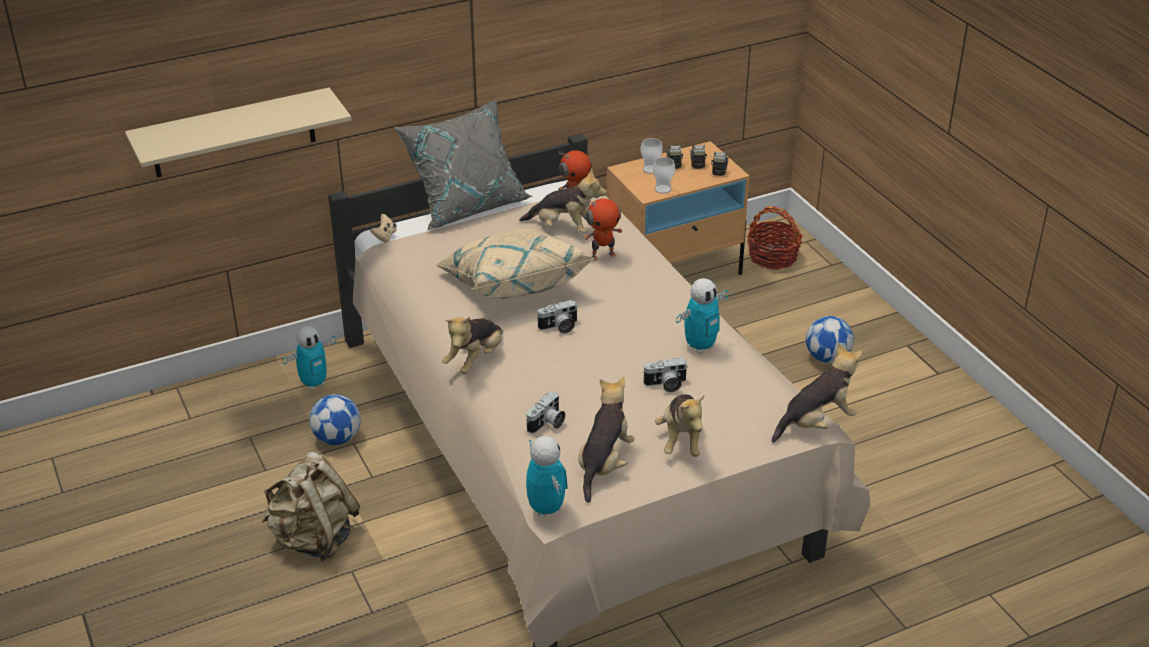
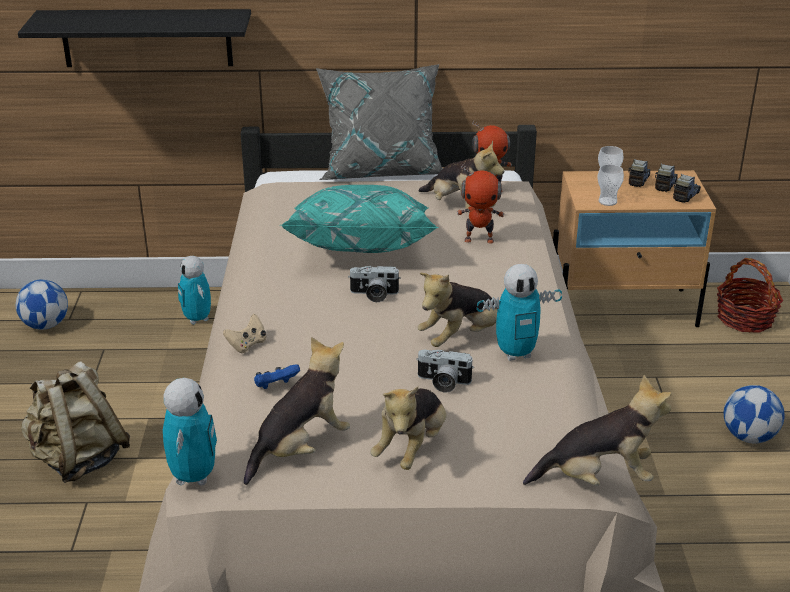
camera: 25 degrees right, 5 degrees down
beige shelf [125,88,352,178] -> black shelf [18,9,251,67]
toy robot [283,326,336,390] -> toy robot turned 75 degrees clockwise [178,256,211,325]
football [309,394,361,445] -> football moved to [16,279,68,330]
beige game controller [370,214,397,243] -> beige game controller moved to [223,314,266,353]
beige pillow [436,229,594,299] -> turquoise pillow [281,185,439,253]
plush toy [442,317,503,374] -> plush toy moved to [418,273,498,347]
camera [527,391,565,434] -> blue game controller [254,364,300,389]

